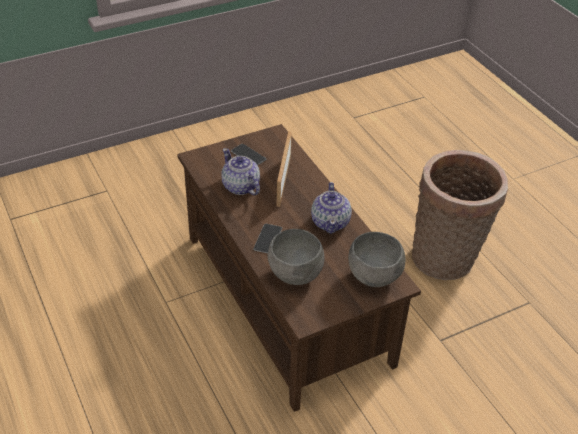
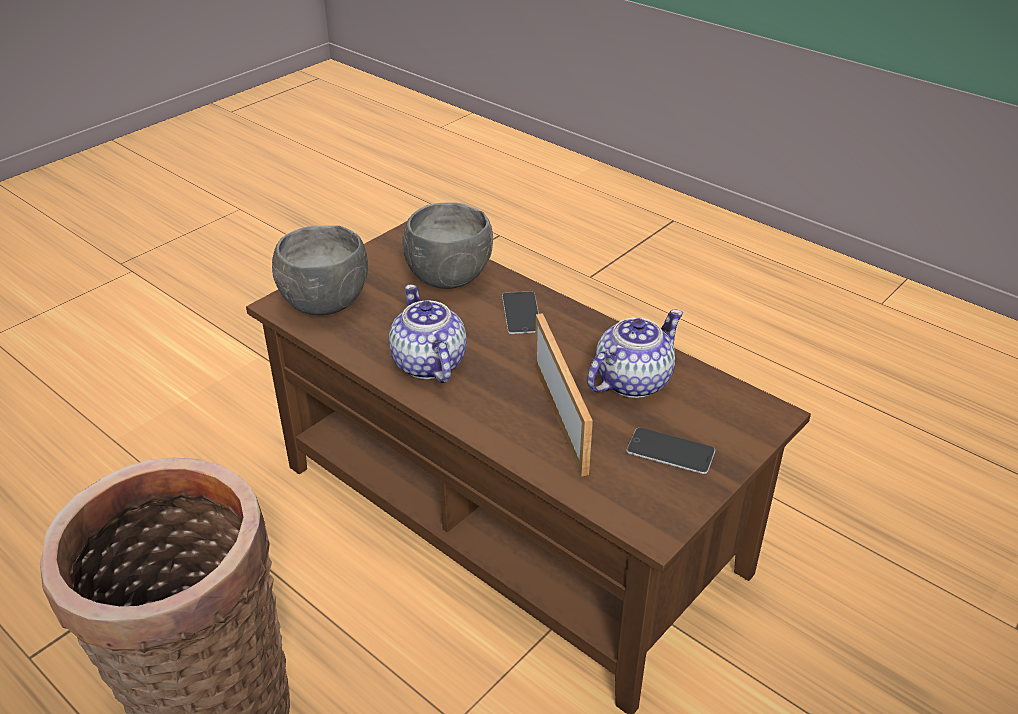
camera: 160 degrees right, 5 degrees down
teapot [221,148,260,196] -> teapot turned 75 degrees counterclockwise [587,309,683,398]

